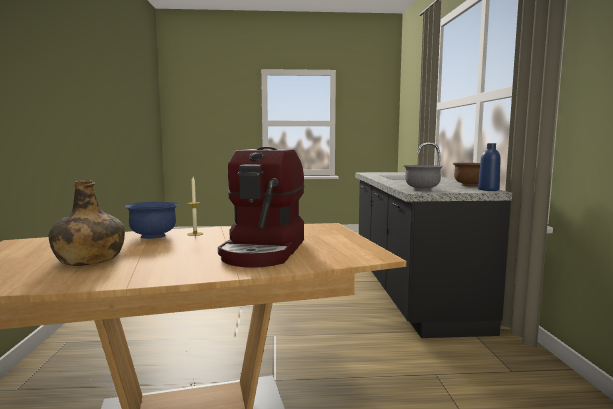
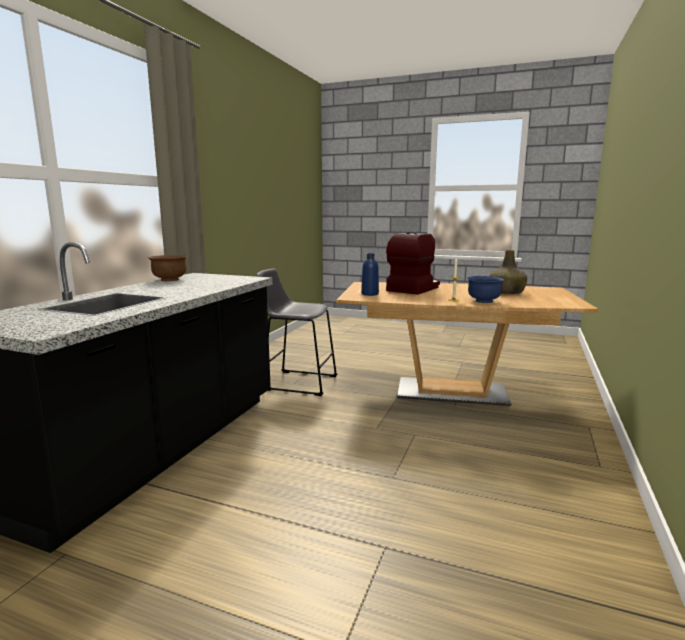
camera: 155 degrees left, 5 degrees up
grey bowl [403,165,443,191] -> none
blue bottle [478,143,501,191] -> blue bottle moved to [361,253,379,296]
none -> grey stool [255,269,337,396]

